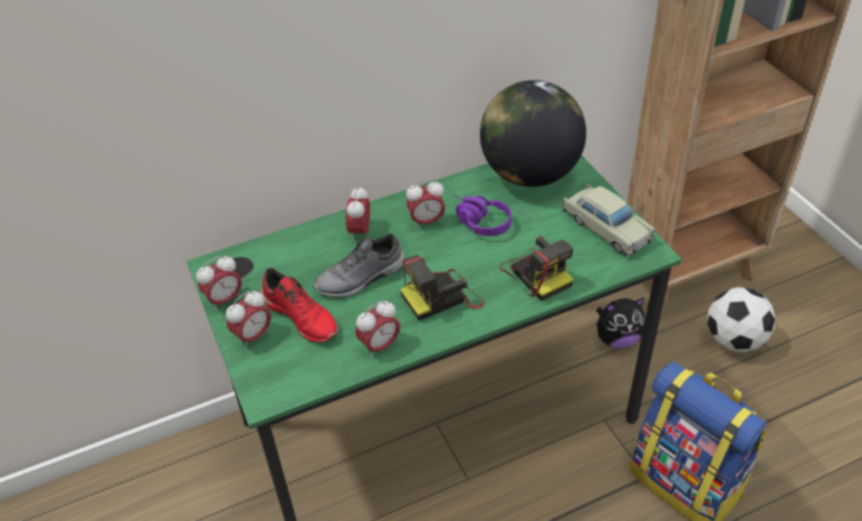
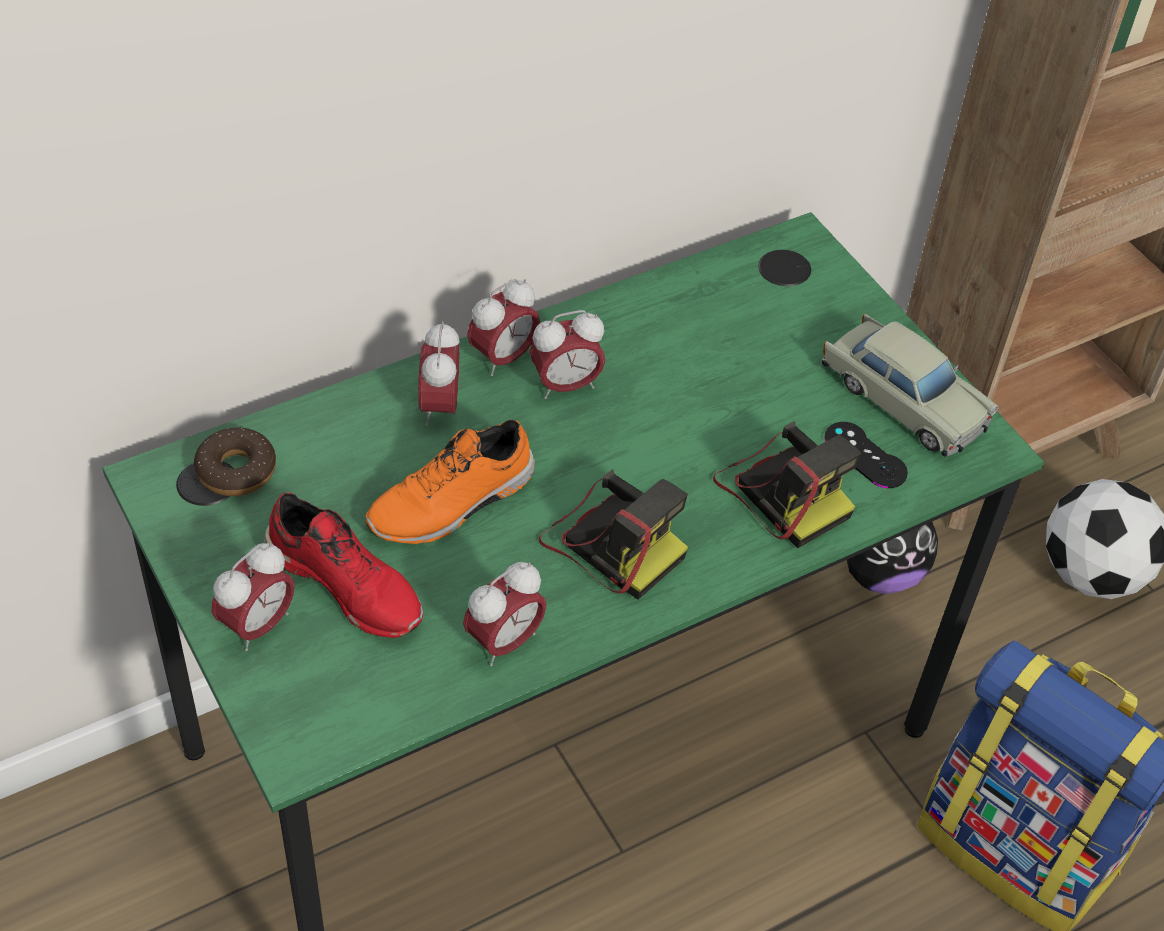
camera: 10 degrees left, 5 degrees up
alarm clock [196,255,242,311] -> alarm clock moved to [467,279,540,376]
grey shoe [313,233,405,297] -> orange shoe [365,419,535,544]
camera [400,255,485,321] -> camera turned 105 degrees counterclockwise [539,469,688,600]
purple headphones [452,195,512,236] -> none
globe [480,80,586,187] -> none
none -> donut [194,427,276,496]
none -> black game controller [825,422,908,488]

